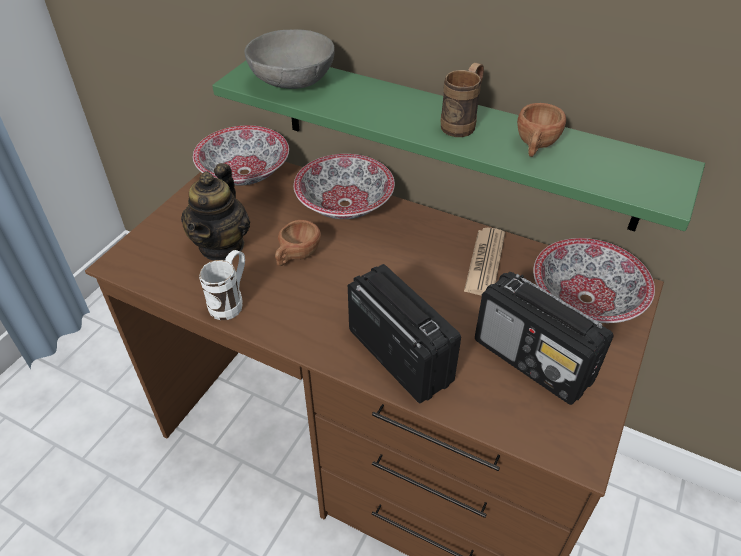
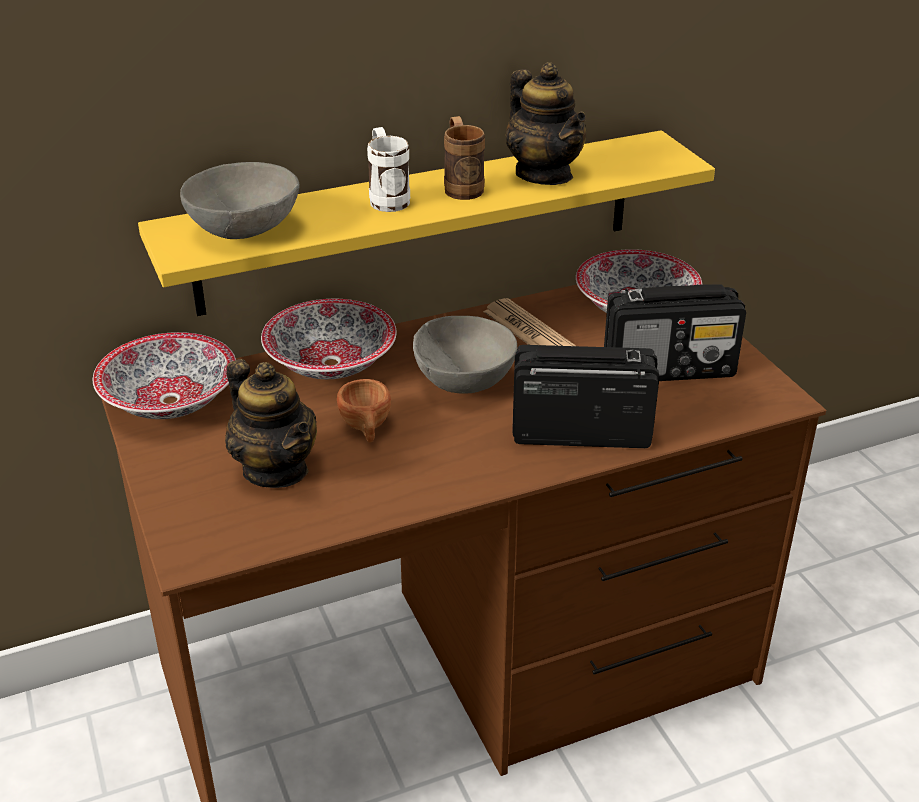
camera: 50 degrees left, 10 degrees down
white mug [199,250,245,320] -> white mug moved to [367,127,410,212]
green shelf [212,61,705,231] -> yellow shelf [138,130,715,316]
brown cup [517,103,566,157] -> teapot [506,62,586,185]
none -> grey bowl [413,316,517,394]

